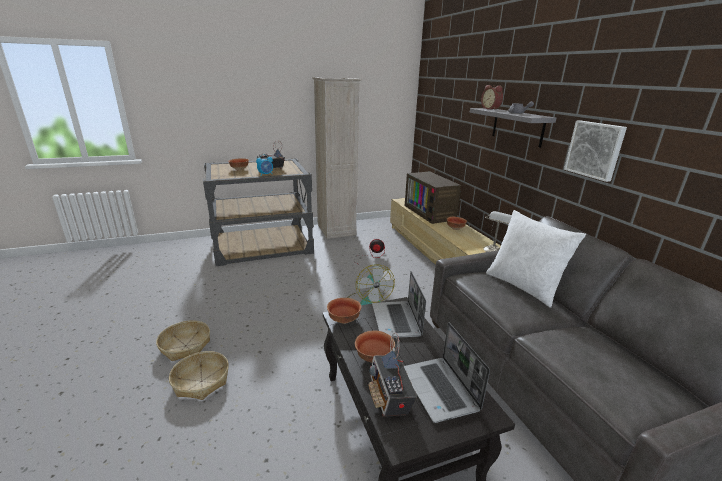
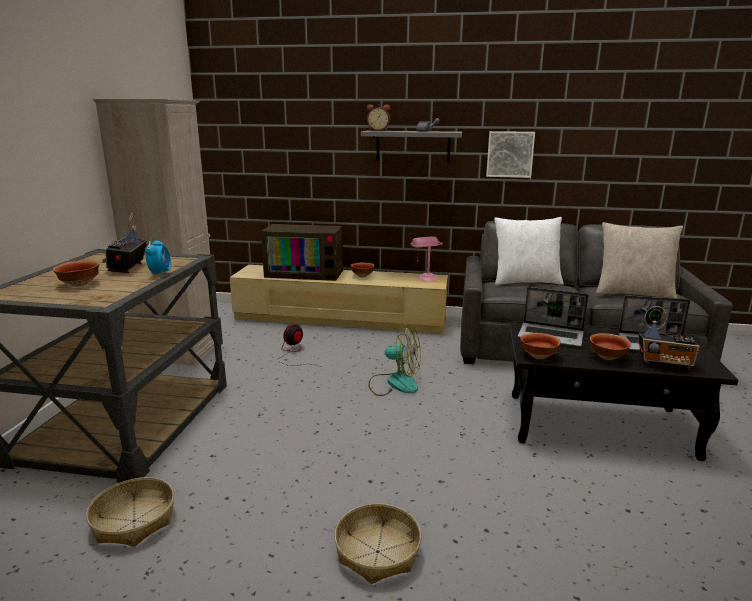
camera: 60 degrees left, 5 degrees down
basket [169,351,229,400] -> basket moved to [86,477,174,547]
white table lamp [483,211,512,252] -> pink table lamp [410,236,443,281]
none -> beige pillow [596,222,683,299]

